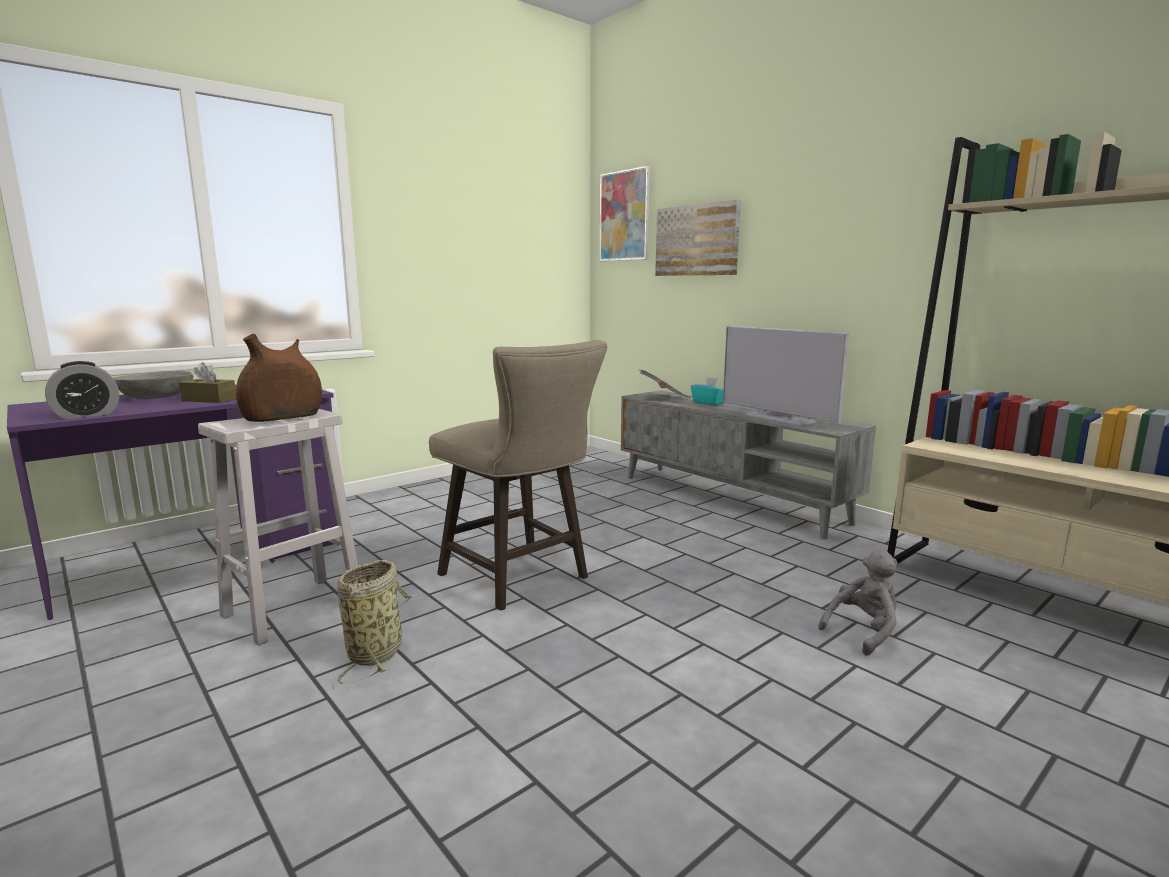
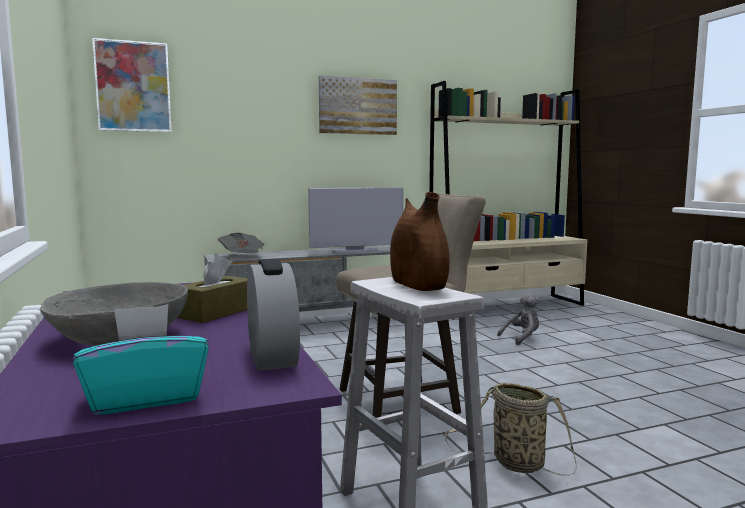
camera: 70 degrees left, 5 degrees down
picture [655,199,741,276] -> picture moved to [319,75,397,135]
turquoise tissue box [691,377,724,405] -> turquoise tissue box moved to [73,304,209,415]
grey plush toy [818,550,898,656] -> grey plush toy turned 75 degrees clockwise [497,294,540,345]

